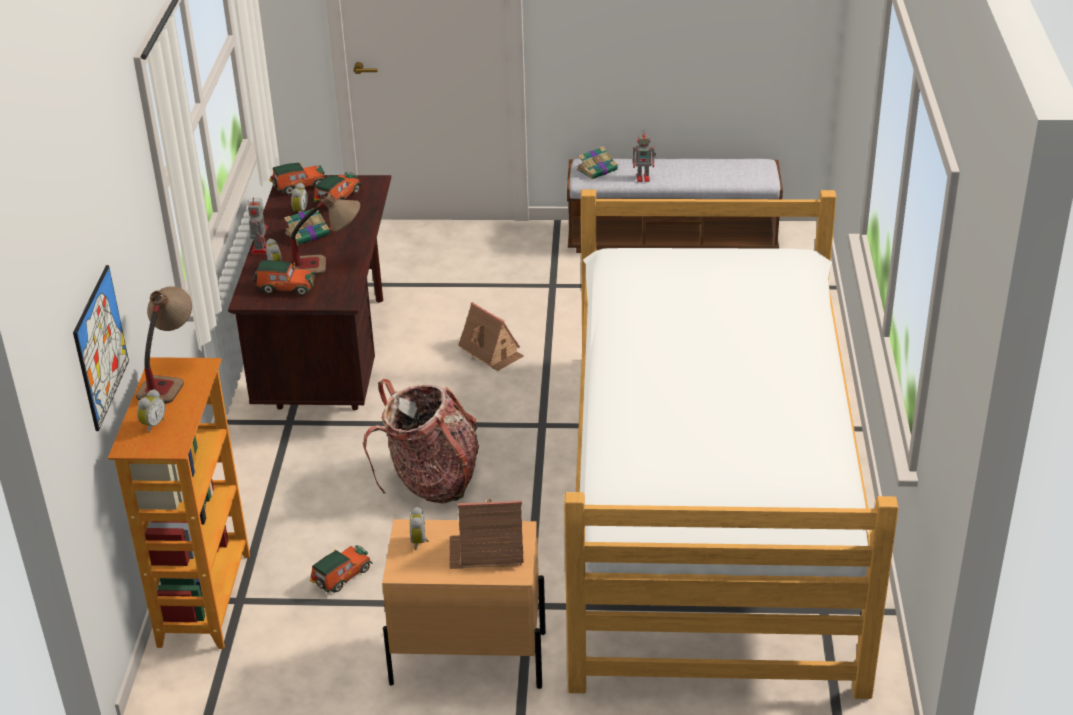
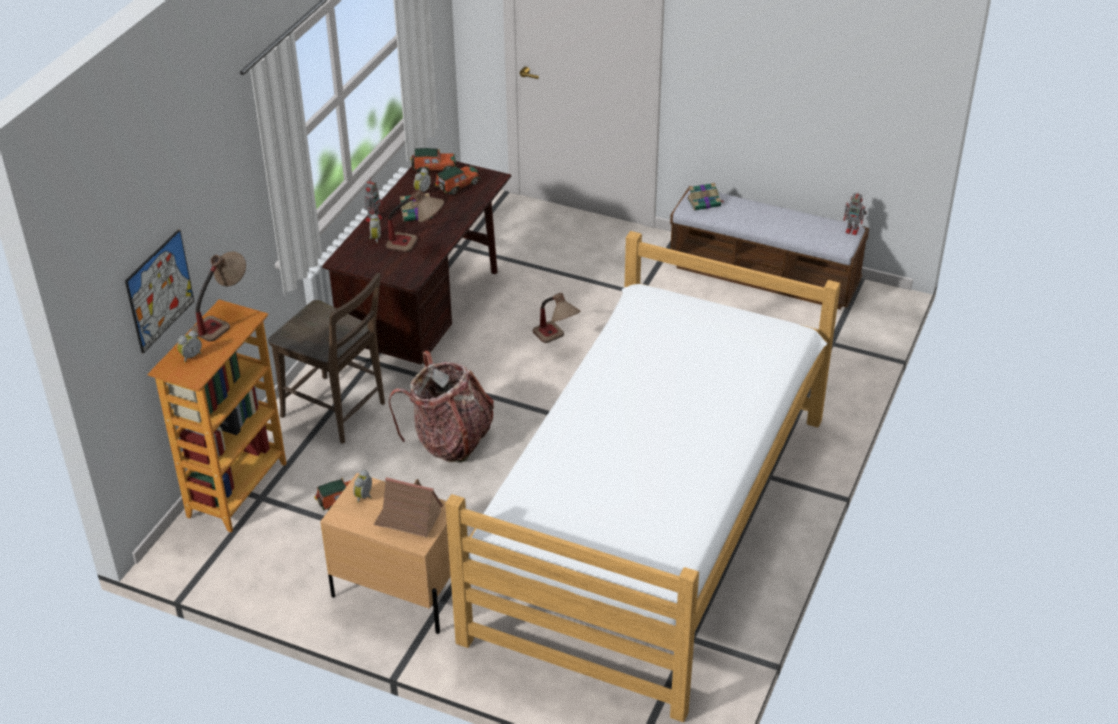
camera: 20 degrees right, 5 degrees up
toy car [254,260,315,296] -> none
toy house [458,302,524,371] -> table lamp [533,293,581,343]
toy robot [633,130,656,182] -> toy robot moved to [843,191,867,235]
none -> brown chair [268,273,385,444]

